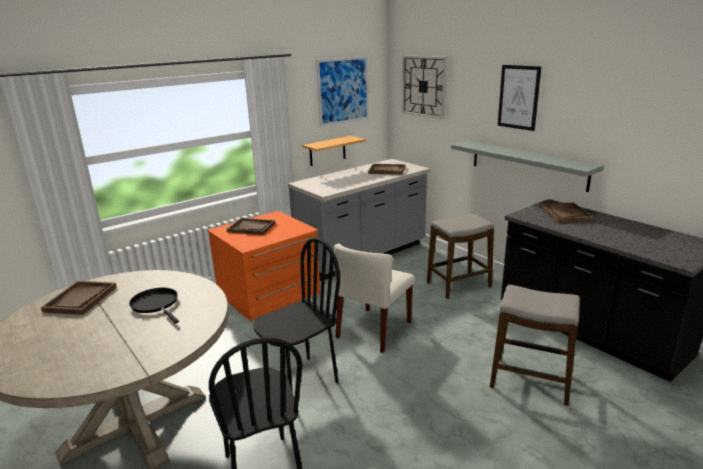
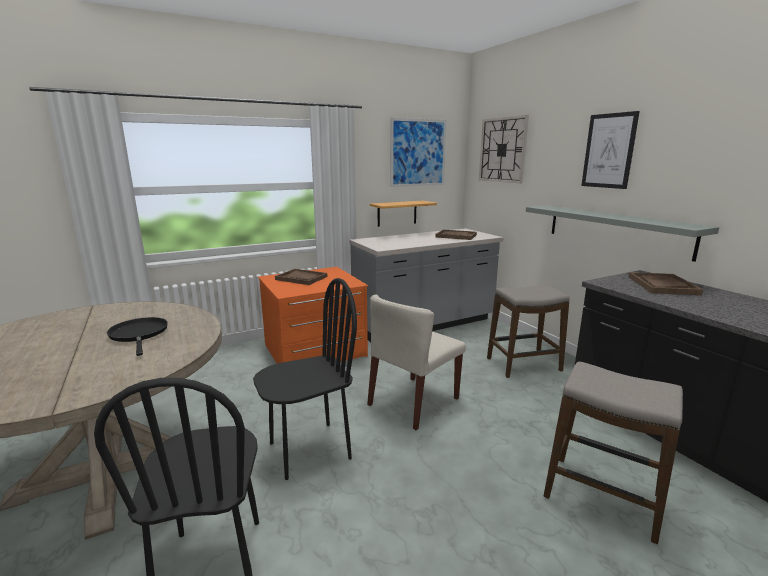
camera: 10 degrees right, 5 degrees down
brown tray [41,281,116,315] -> none

